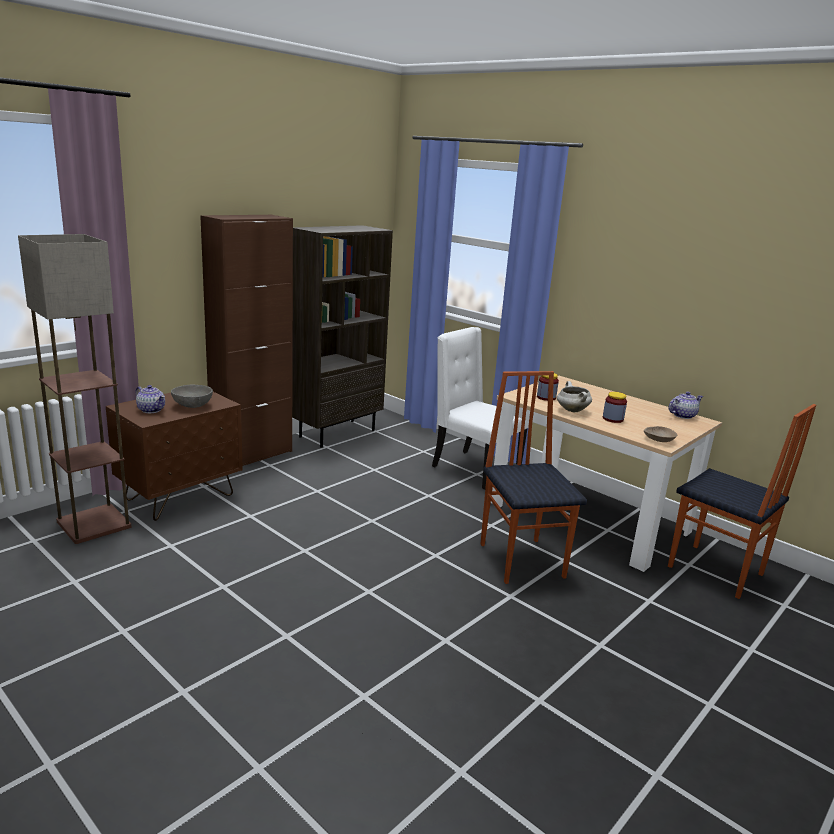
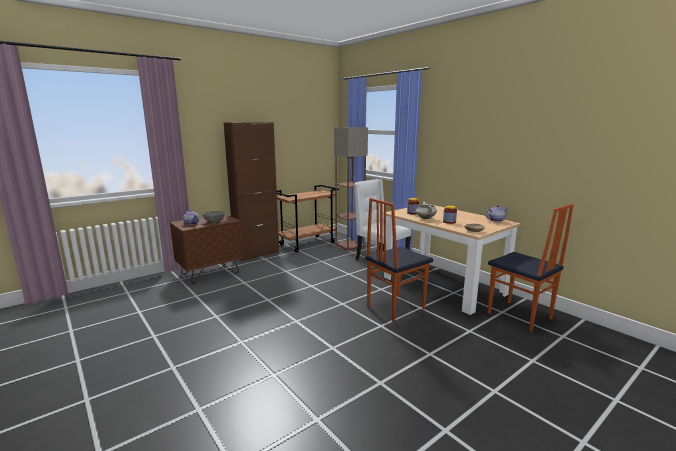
camera: 10 degrees right, 5 degrees down
floor lamp [18,234,131,544] -> floor lamp moved to [334,127,368,251]
brown bookcase [292,225,393,448] -> brown cart [277,185,339,252]
chair [481,371,587,584] -> chair turned 120 degrees counterclockwise [365,198,433,322]

